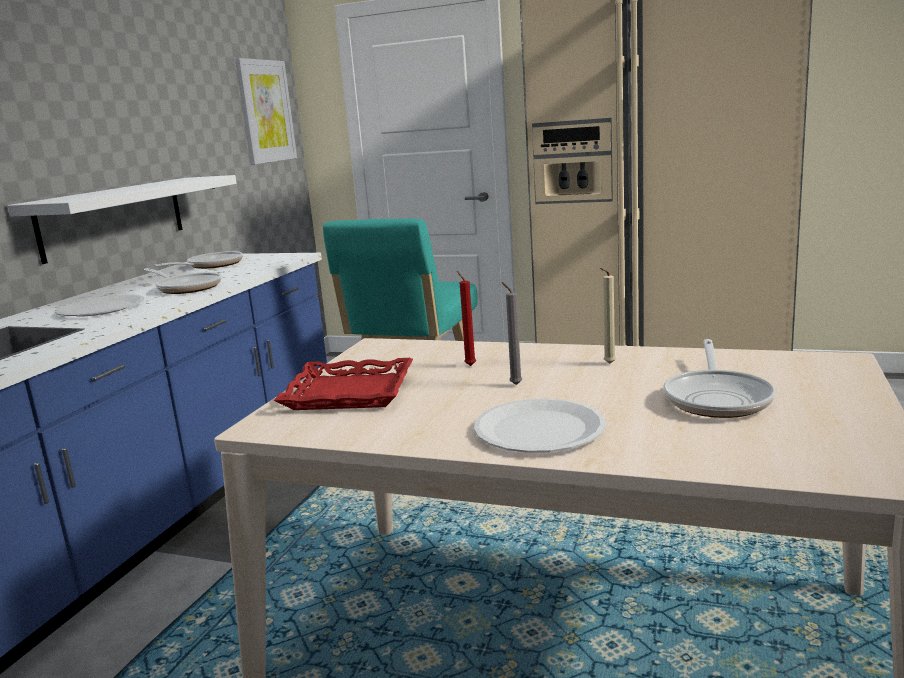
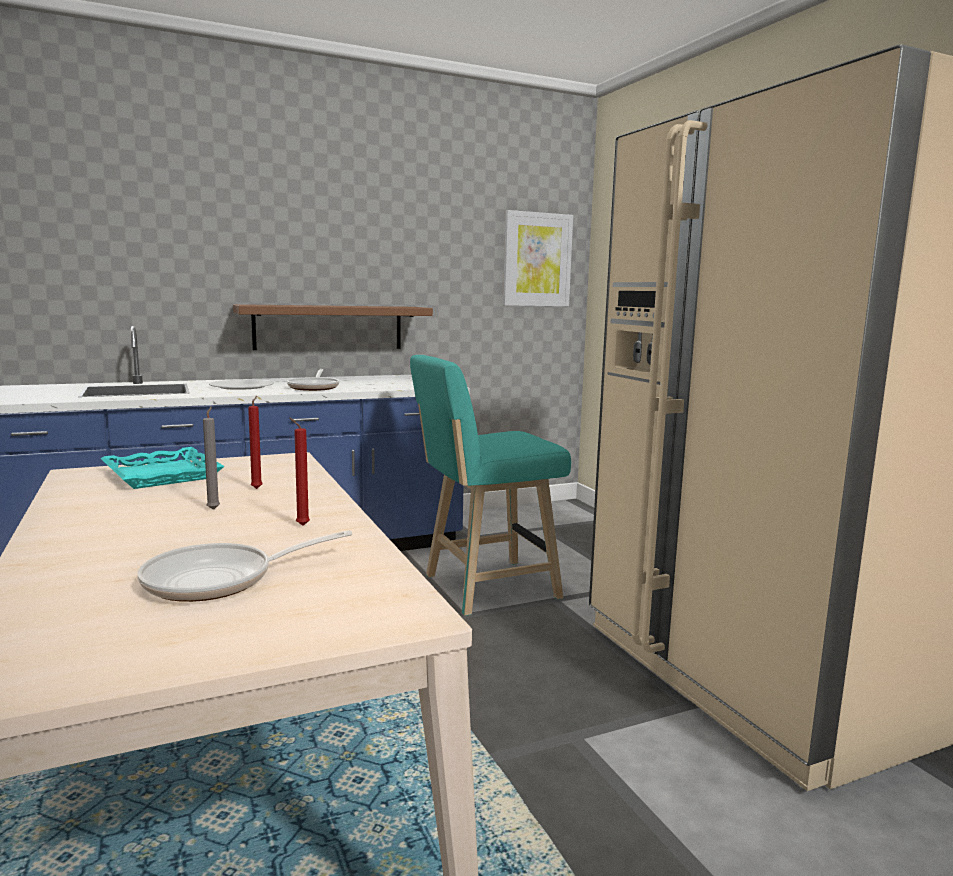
camera: 45 degrees right, 5 degrees down
white shelf [7,175,237,264] -> brown shelf [233,304,433,350]
frying pan [153,251,243,269] -> none
red tray [273,358,413,410] -> turquoise tray [100,447,225,489]
white plate [474,398,606,453] -> none
beige candle [600,268,616,364] -> red candle [289,418,310,526]

